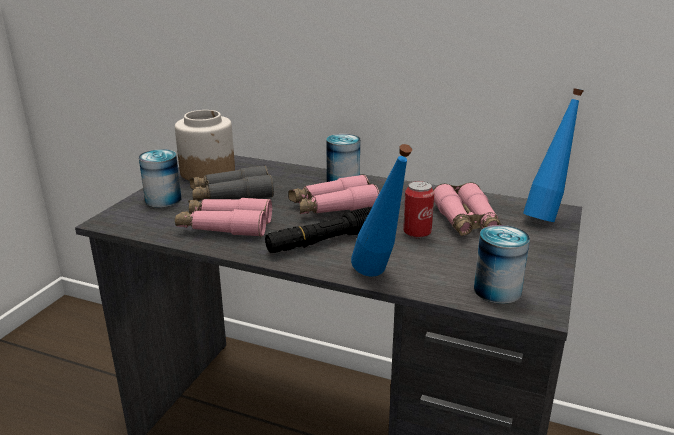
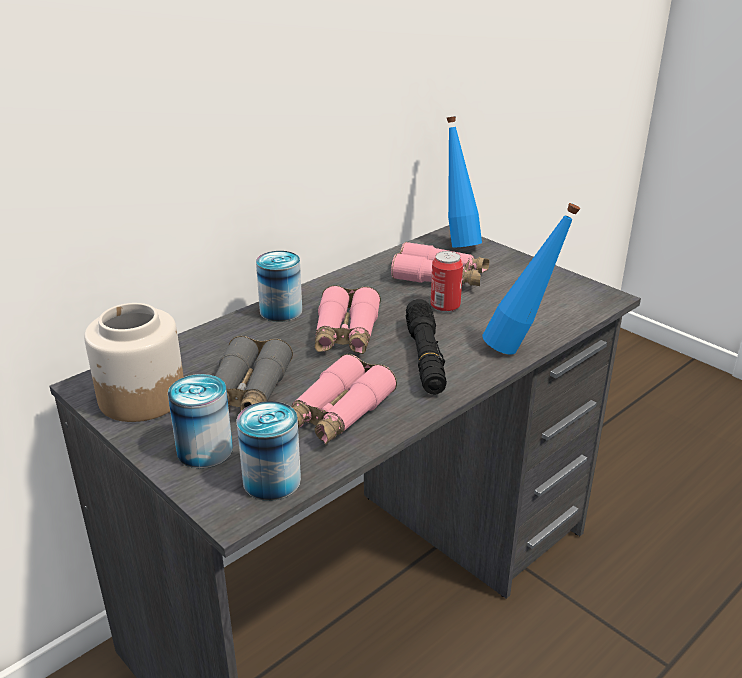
camera: 65 degrees left, 5 degrees up
can [474,225,530,304] -> can moved to [236,401,301,501]

